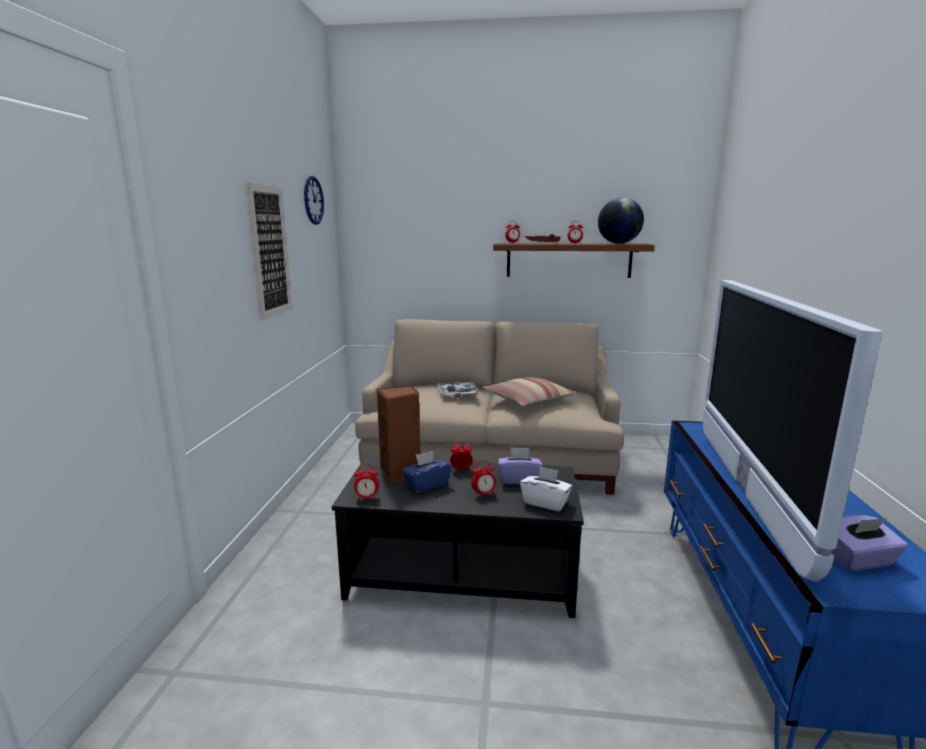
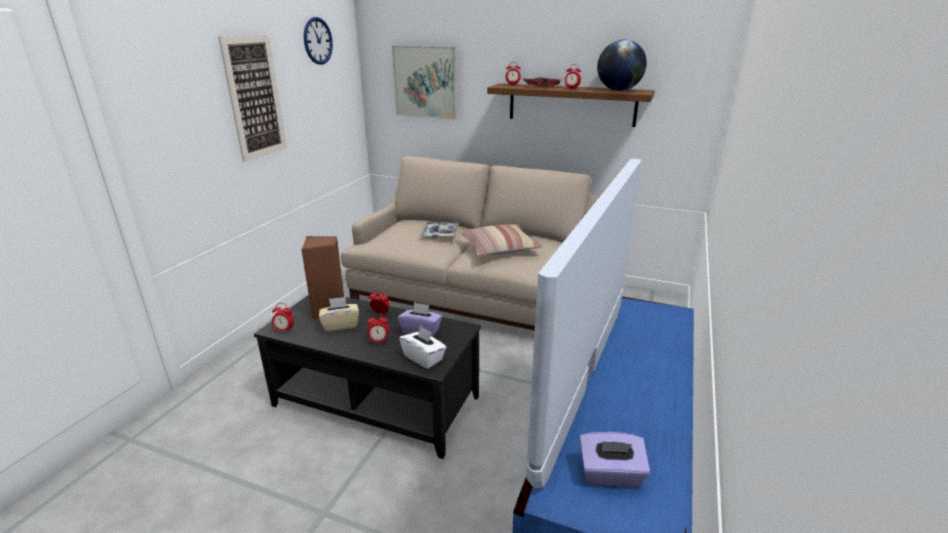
camera: 15 degrees right, 10 degrees up
blue tissue box [402,451,452,493] -> beige tissue box [319,297,359,332]
none -> picture [392,45,457,120]

